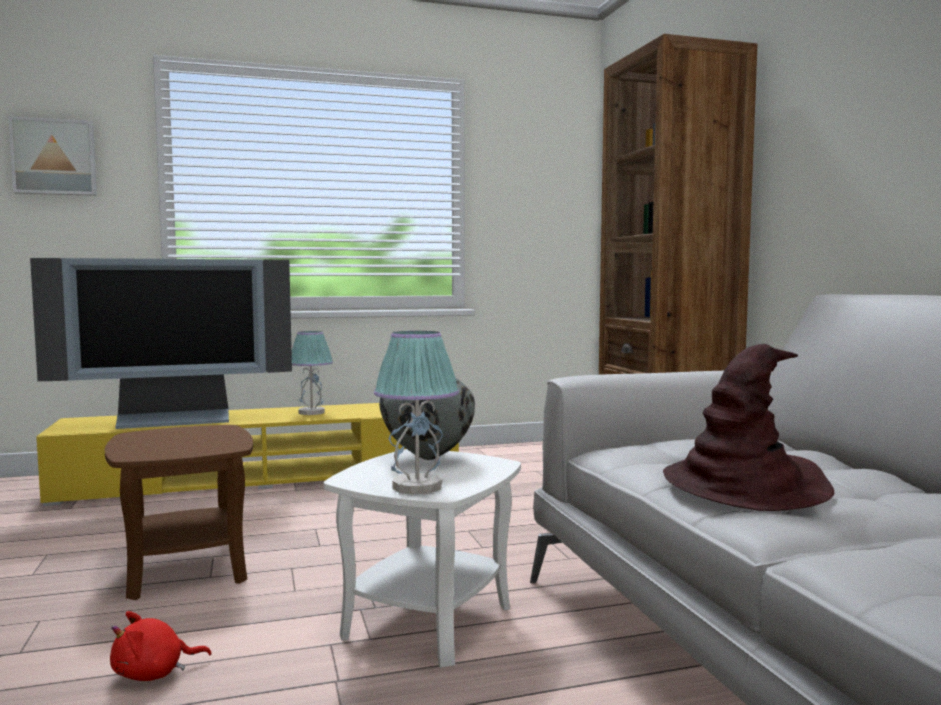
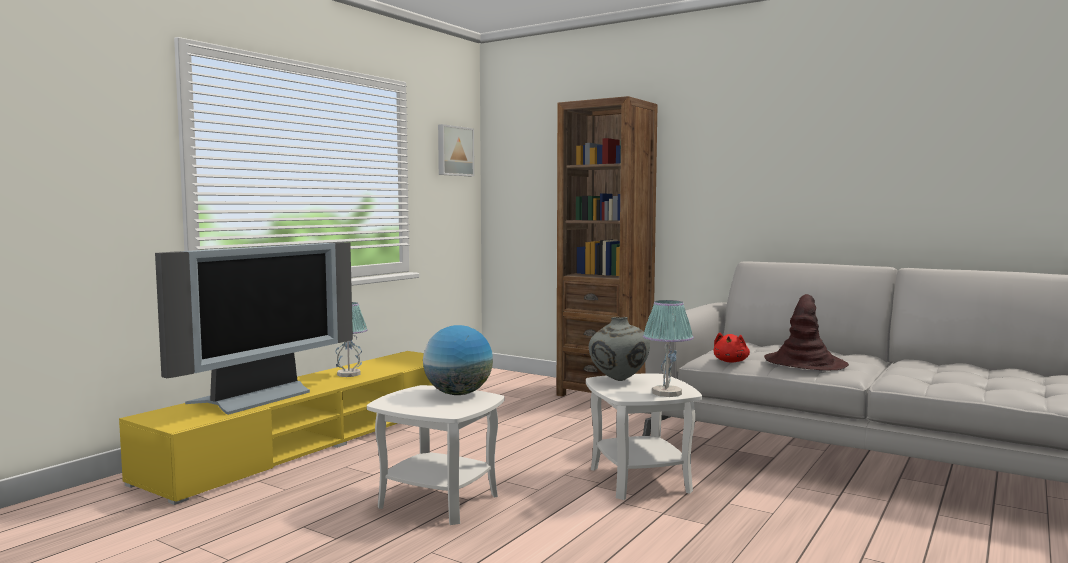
camera: 40 degrees left, 0 degrees up
picture [8,116,97,196] -> picture moved to [438,124,474,176]
brown side table [105,425,253,600] -> white side table [367,385,505,525]
red plush toy [110,611,211,681] -> red plush toy moved to [714,333,750,362]
none -> globe [423,325,493,395]

